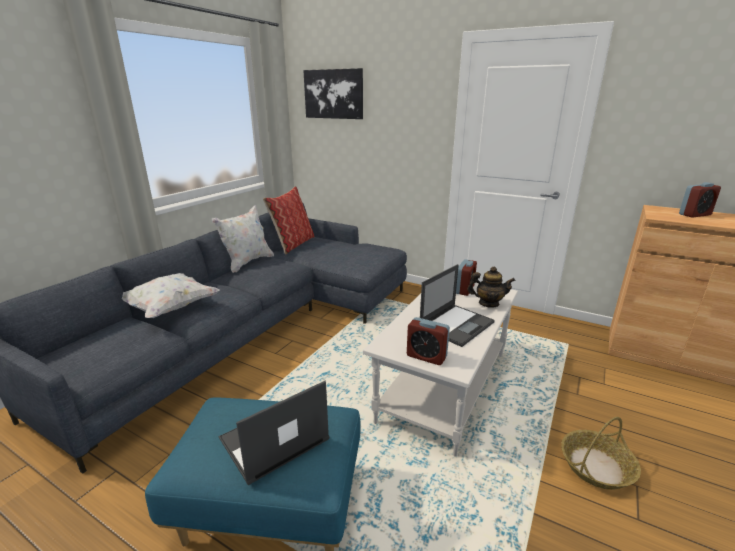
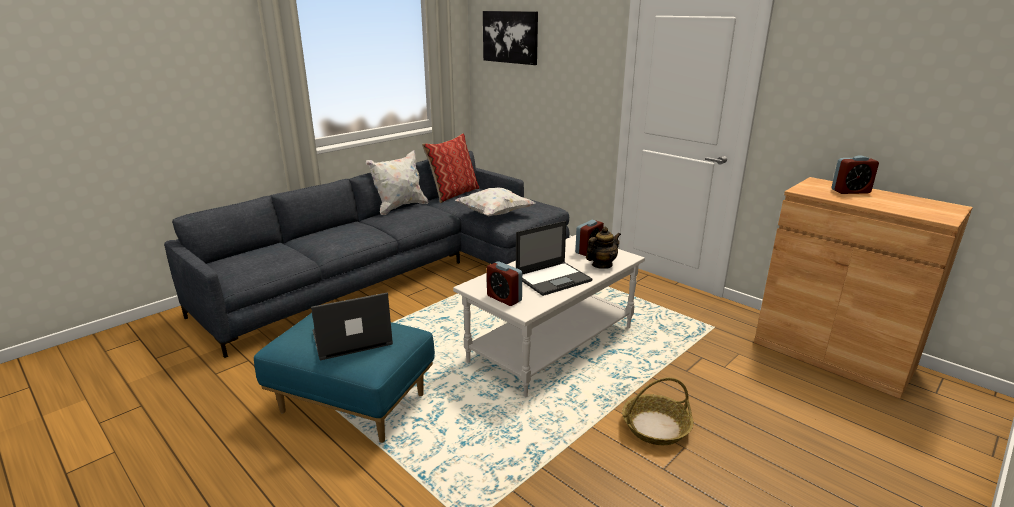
camera: 15 degrees right, 0 degrees up
white pillow [122,273,220,318] -> white pillow moved to [455,187,535,216]
teapot [467,266,515,308] -> teapot turned 60 degrees counterclockwise [586,227,621,269]

